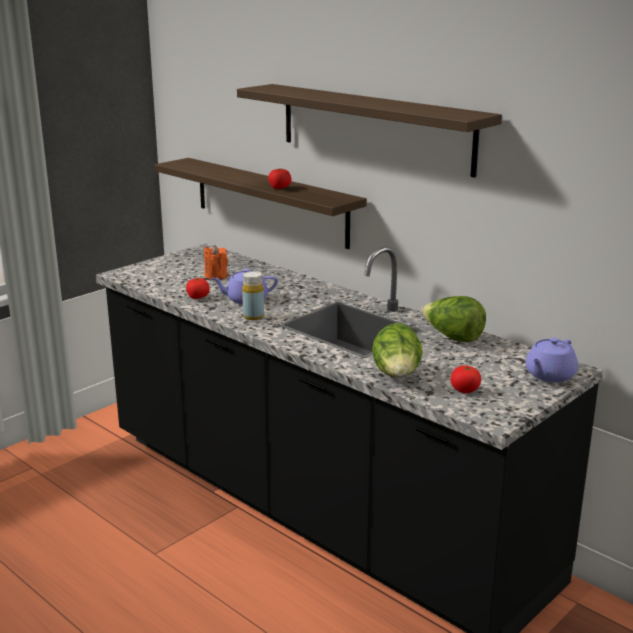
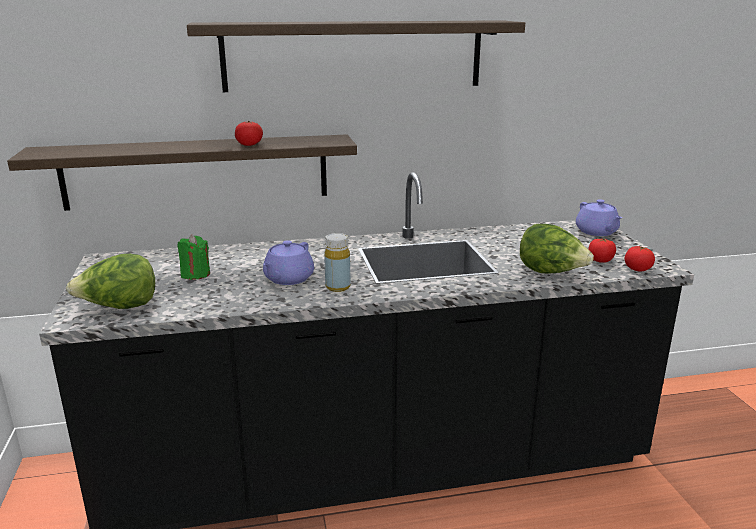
camera: 55 degrees left, 0 degrees up
tomato [186,278,210,299] -> tomato moved to [624,246,655,271]
orange candle [204,245,228,280] -> green candle [177,235,210,280]
lettuce [421,296,486,342] -> lettuce moved to [66,254,155,309]

